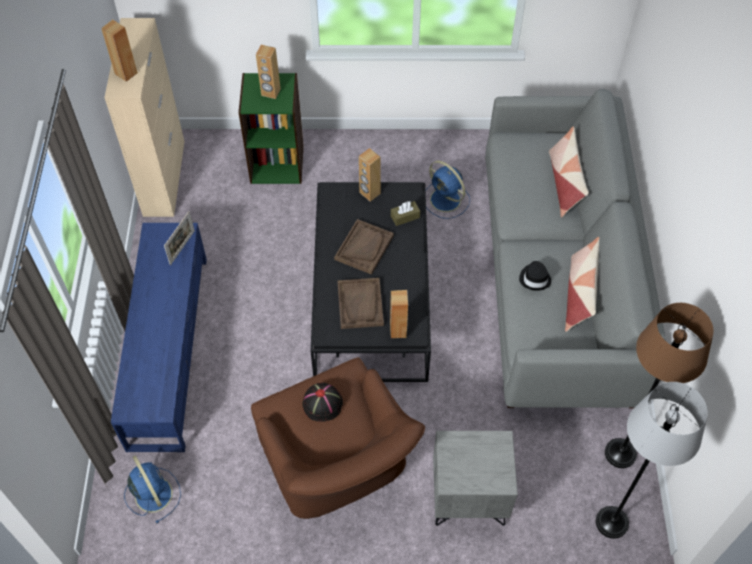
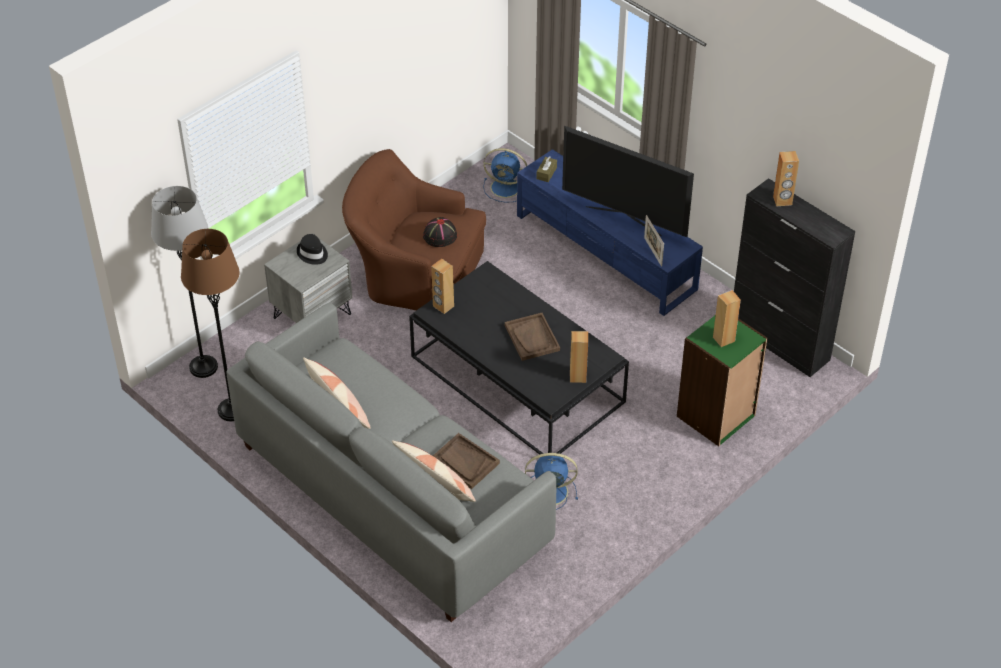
camera: 135 degrees right, 10 degrees down
beige cabinet [104,18,185,217] -> black cabinet [734,178,856,377]
brown tray [337,278,384,329] -> brown tray moved to [433,433,500,489]
brown tissue box [391,201,420,226] -> brown tissue box moved to [537,157,557,182]
black hat [519,261,551,291] -> black hat moved to [297,234,328,265]
none -> television [562,126,694,237]

